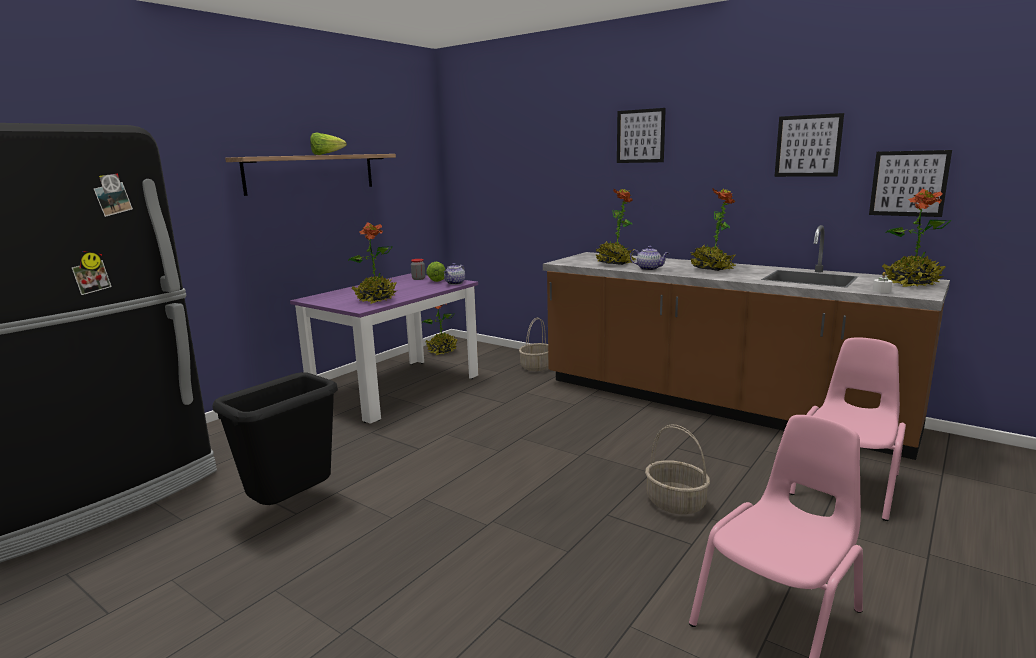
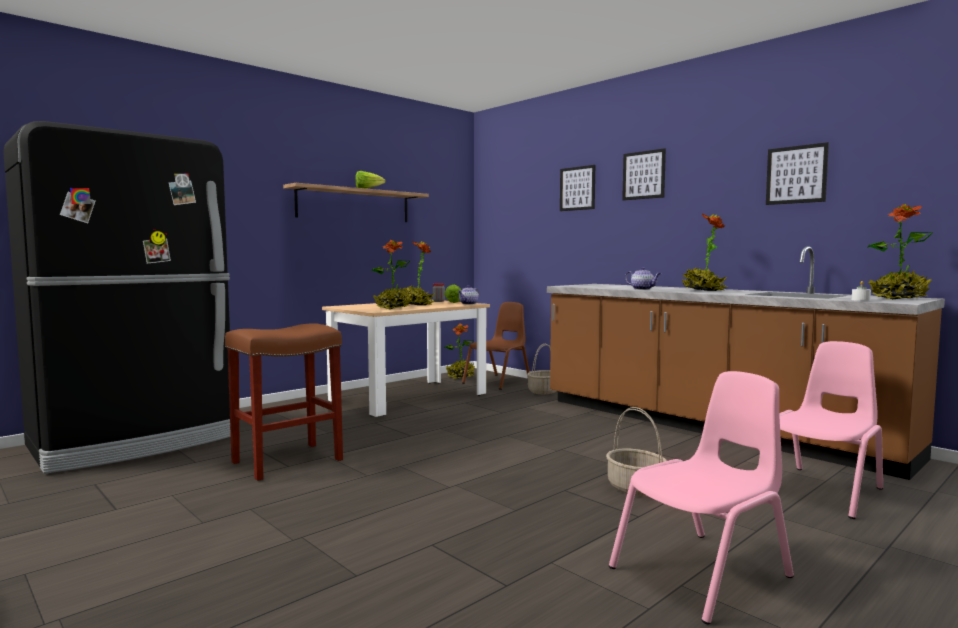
camera: 10 degrees right, 10 degrees down
black trash can [213,372,338,505] -> brown stool [225,323,343,481]
purple dining table [290,273,478,424] -> beige dining table [322,300,490,417]
potted plant [596,188,636,265] -> potted plant moved to [402,241,434,305]
picture [869,150,952,217] -> picture moved to [560,165,595,211]
none -> brown chair [462,302,530,390]

